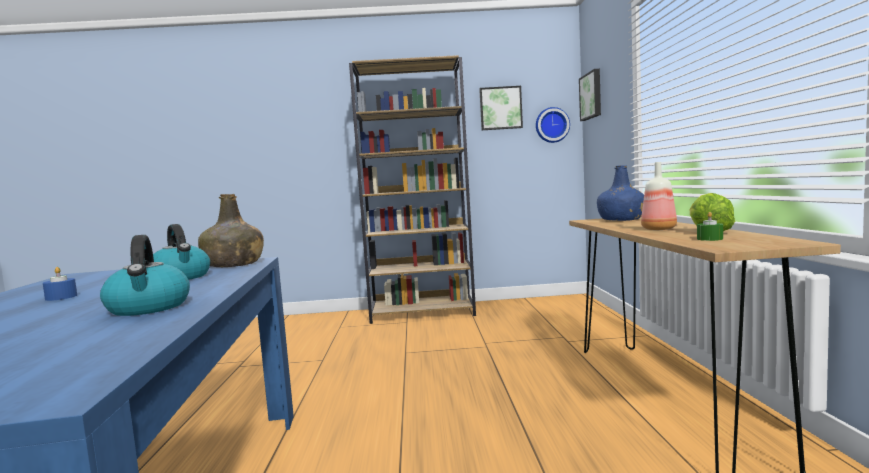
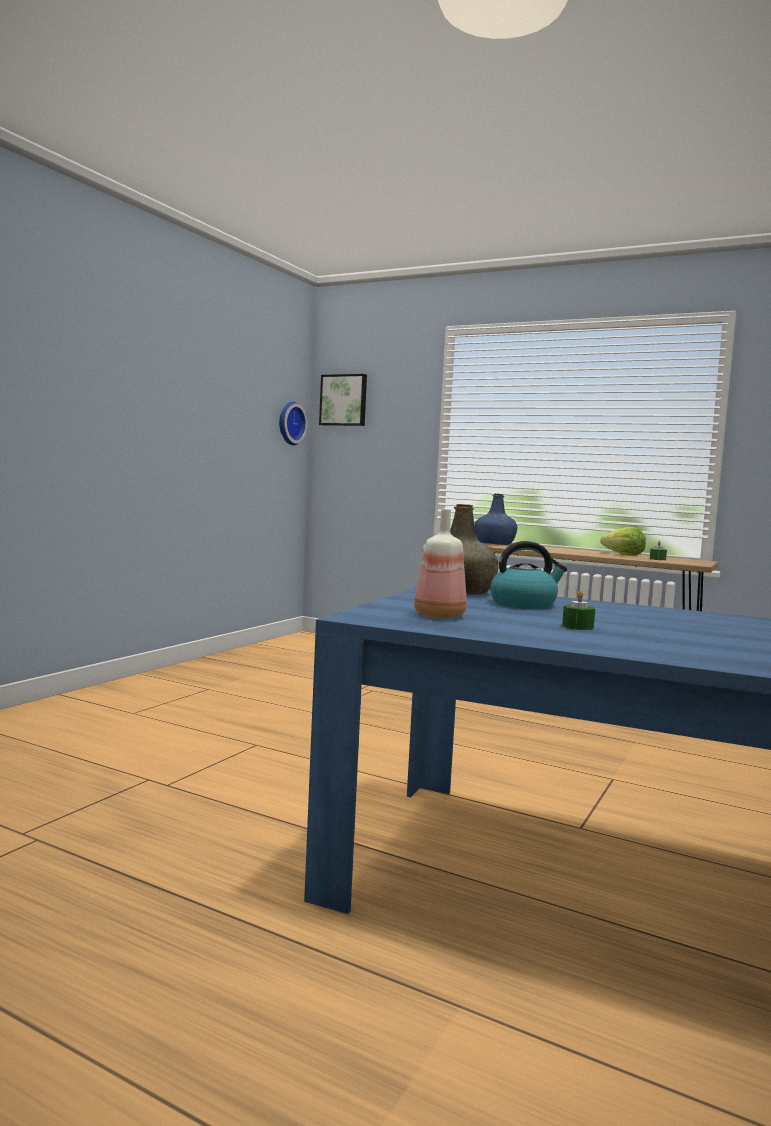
camera: 60 degrees left, 0 degrees up
blue candle [43,267,77,301] -> green candle [562,590,595,630]
kettle [100,235,190,316] -> none
brown bookcase [349,55,476,324] -> none
picture [479,86,523,130] -> none
bottle [641,162,677,230] -> bottle moved to [414,509,467,619]

